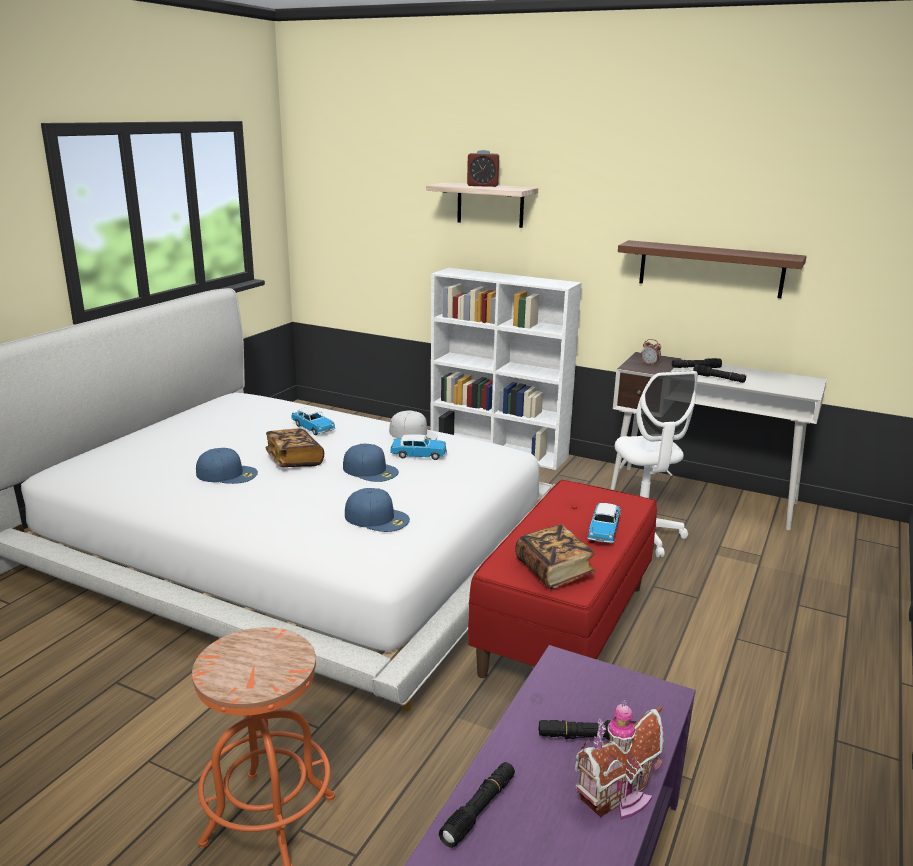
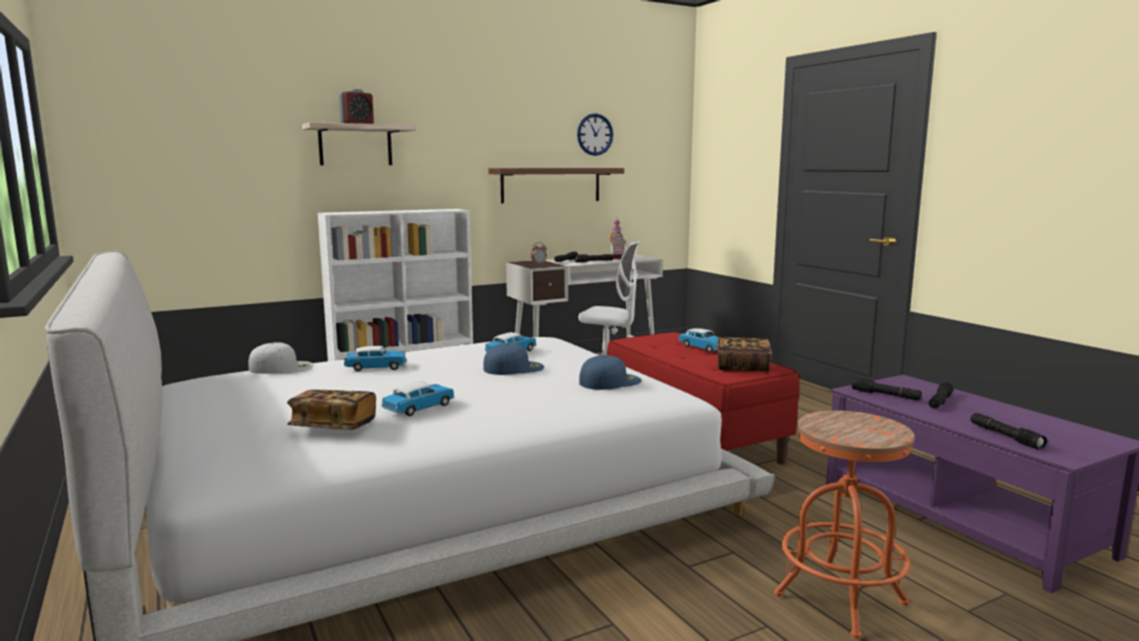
camera: 55 degrees left, 10 degrees down
blue cap [196,448,258,484] -> toy car [381,381,455,416]
book [265,429,324,467] -> book moved to [287,390,376,430]
white cap [389,411,438,440] -> white cap moved to [248,342,313,374]
toy house [575,700,664,820] -> toy house moved to [610,218,626,259]
none -> wall clock [577,113,613,156]
none -> black flashlight [852,378,922,401]

